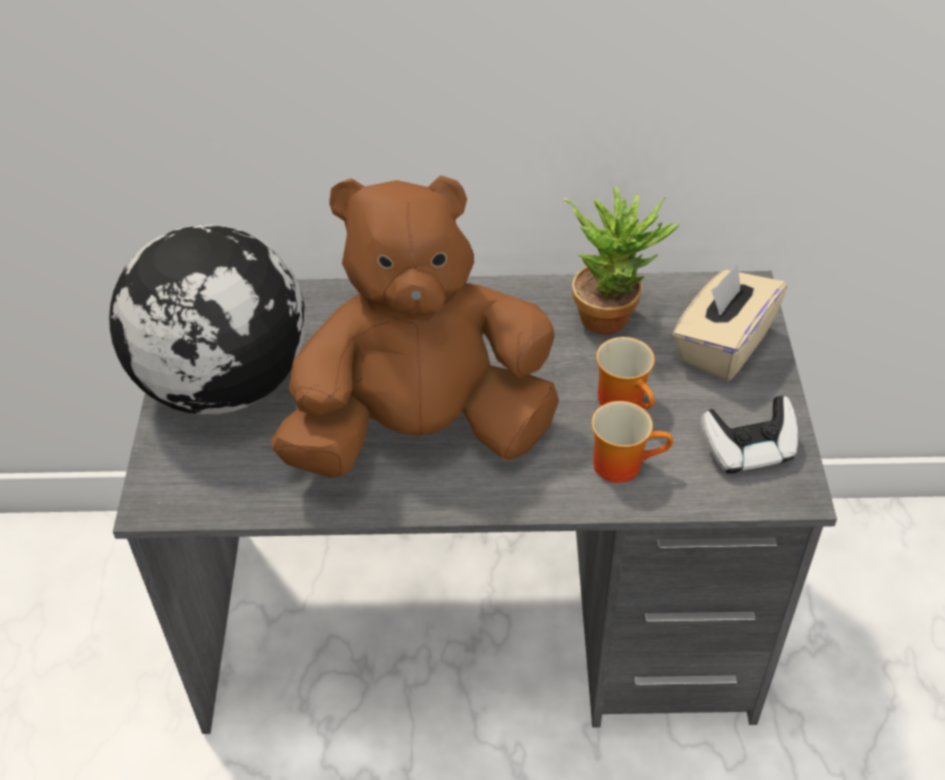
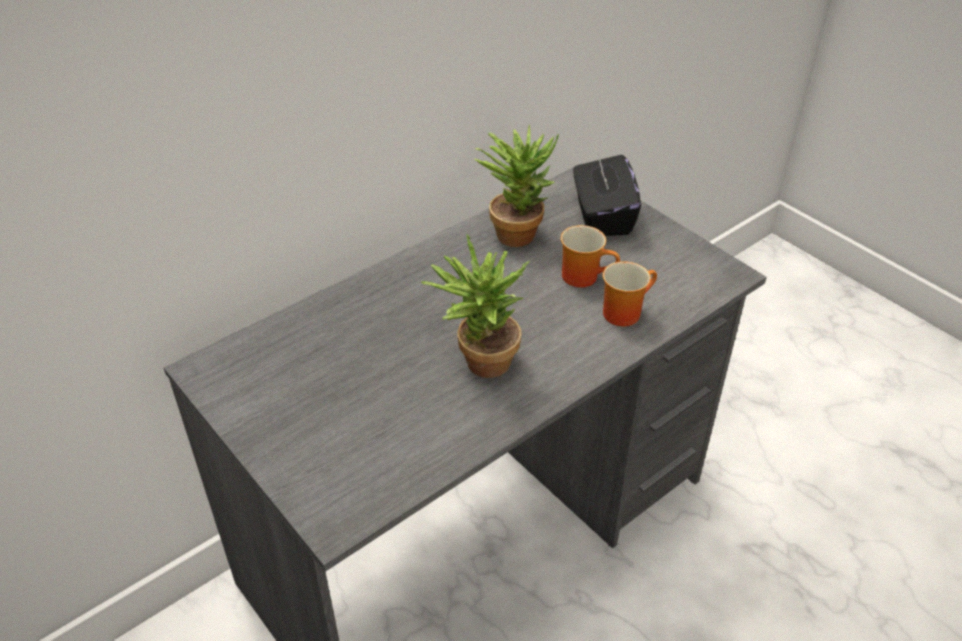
camera: 40 degrees left, 5 degrees down
globe [109,224,306,415] -> none
brown plush toy [271,175,559,478] -> potted plant [421,234,530,378]
beige tissue box [673,263,787,381] -> black tissue box [573,150,641,236]
game controller [700,396,799,474] -> none

